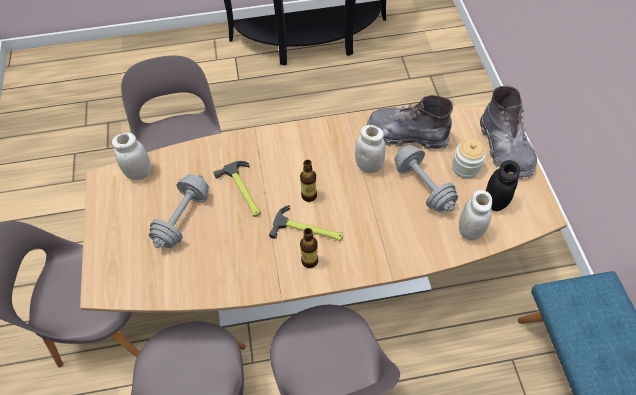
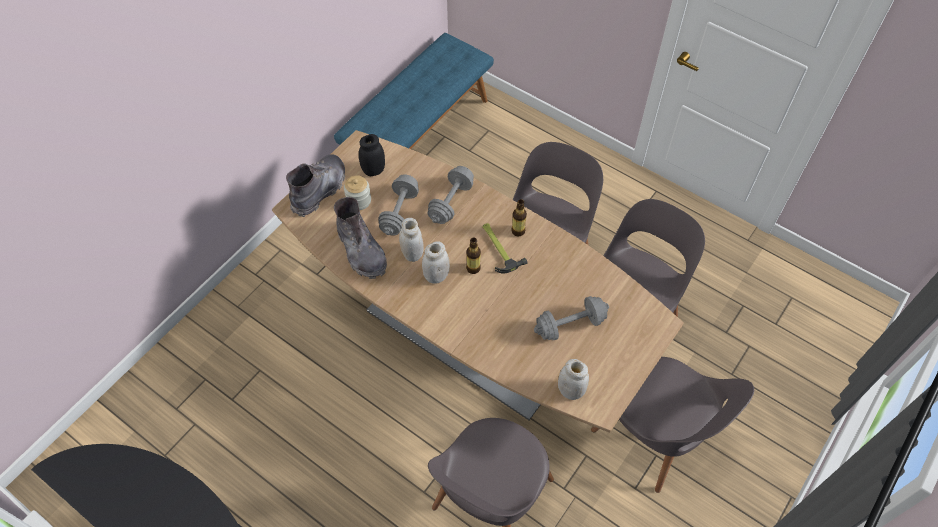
camera: 135 degrees left, 0 degrees up
hammer [213,161,261,217] -> none
white jar [459,190,492,241] -> white jar moved to [422,241,450,284]
none -> grey dumbbell [428,166,474,224]

